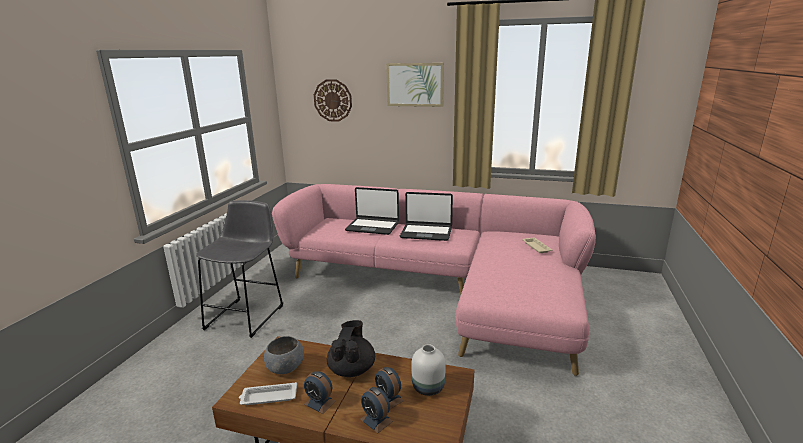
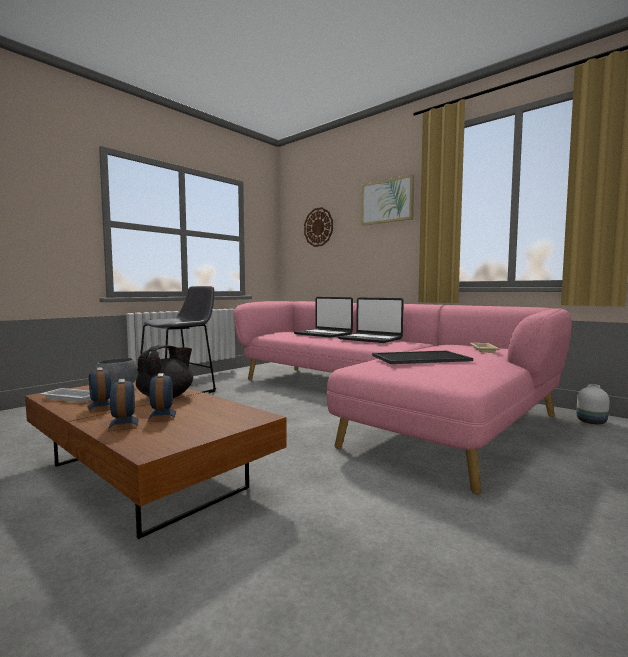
camera: 25 degrees right, 15 degrees down
white vase [412,344,446,396] -> white vase moved to [576,384,609,424]
none -> tray [372,351,473,364]

